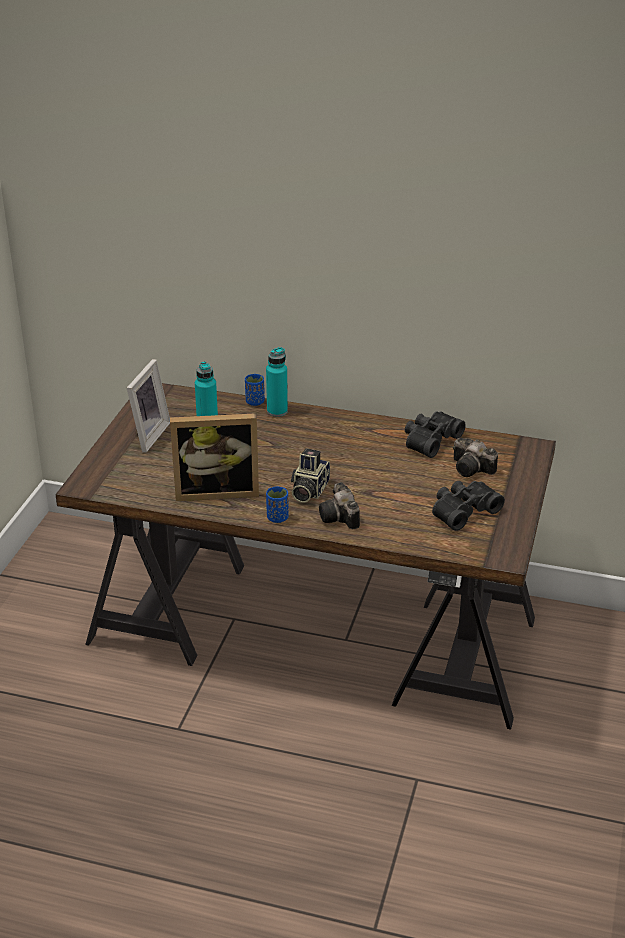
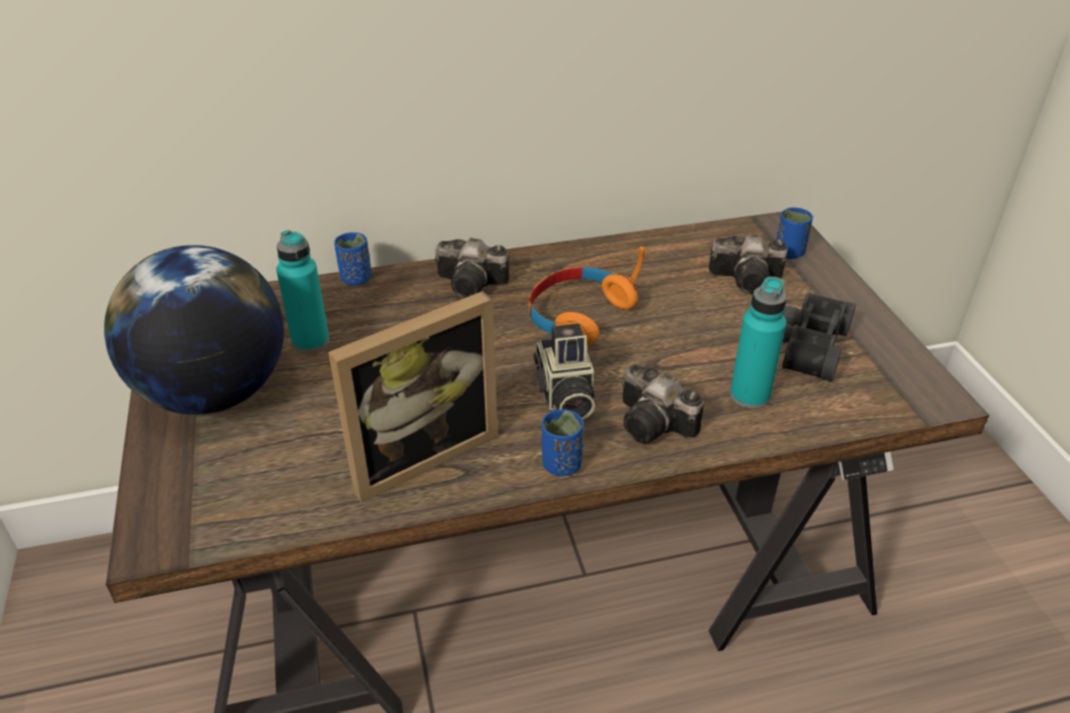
camera: 30 degrees left, 5 degrees up
picture frame [127,359,170,453] -> globe [104,245,284,415]
turquoise bottle [266,347,288,417] -> turquoise bottle moved to [730,276,787,409]
black binoculars [405,411,466,458] -> none
none -> camera [435,238,509,298]
none -> orange headphones [529,247,645,345]
none -> blue cup [776,207,813,259]

